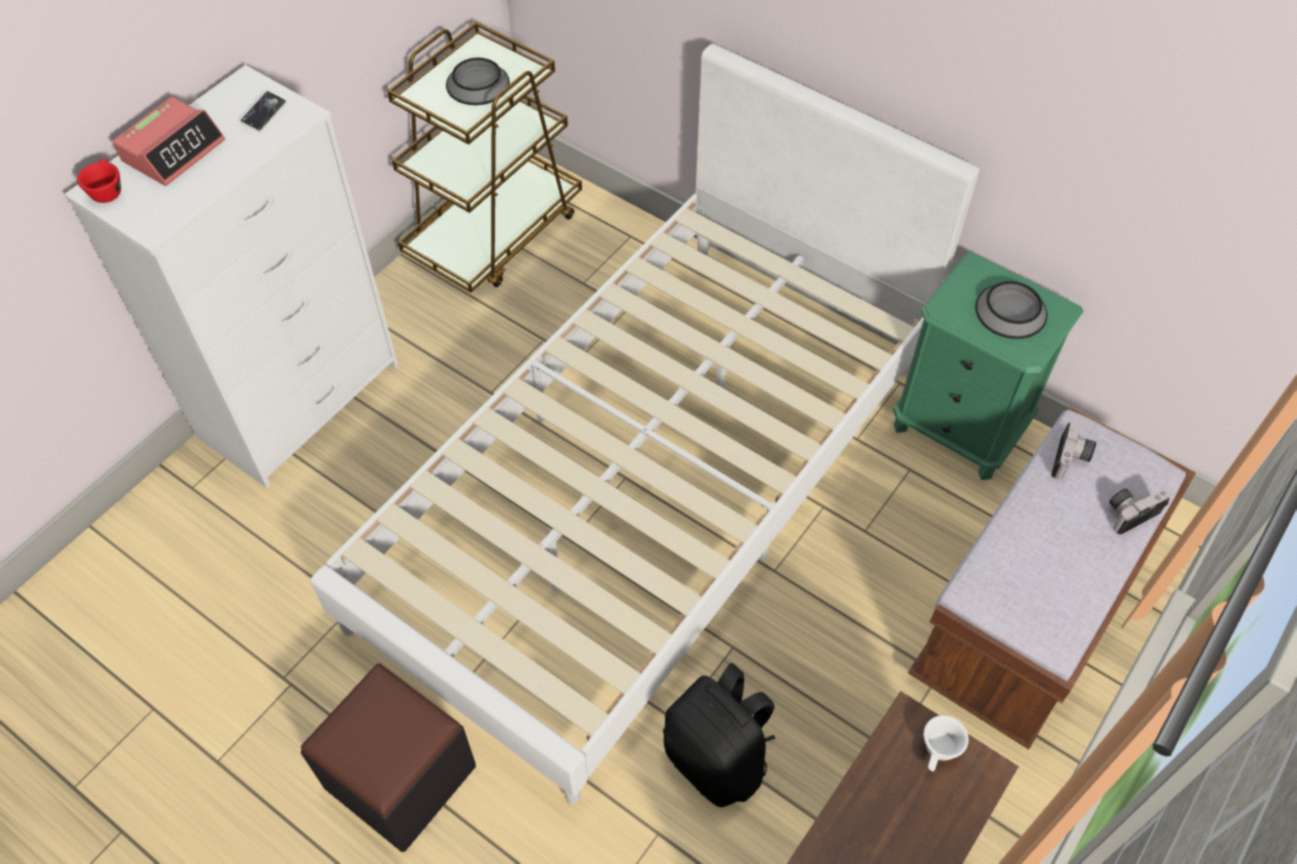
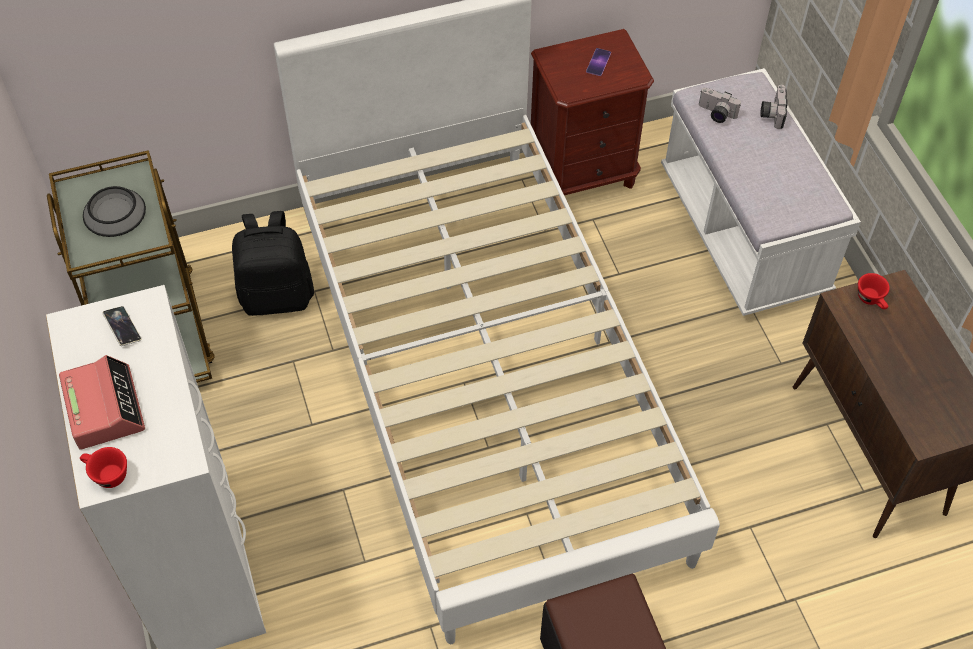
camera: 55 degrees left, 0 degrees up
black backpack [663,663,775,807] -> black backpack moved to [232,211,314,316]
green nightstand [893,252,1083,480] -> brown nightstand [531,29,654,195]
brown bench [908,407,1196,750] -> white bench [661,68,861,316]
white cup [923,715,969,772] -> red cup [858,273,890,309]
bowl [975,281,1047,339] -> phone [586,48,611,76]
camera [1051,421,1096,480] -> camera turned 150 degrees clockwise [699,88,741,123]

